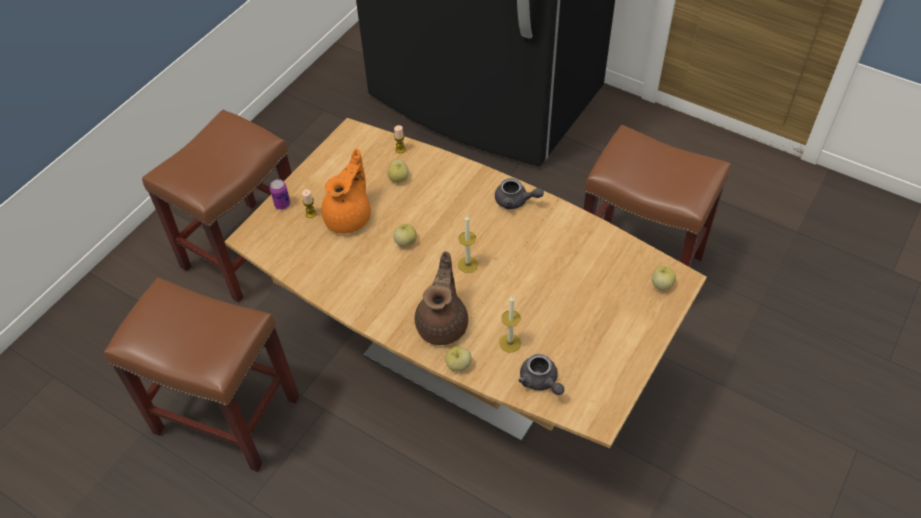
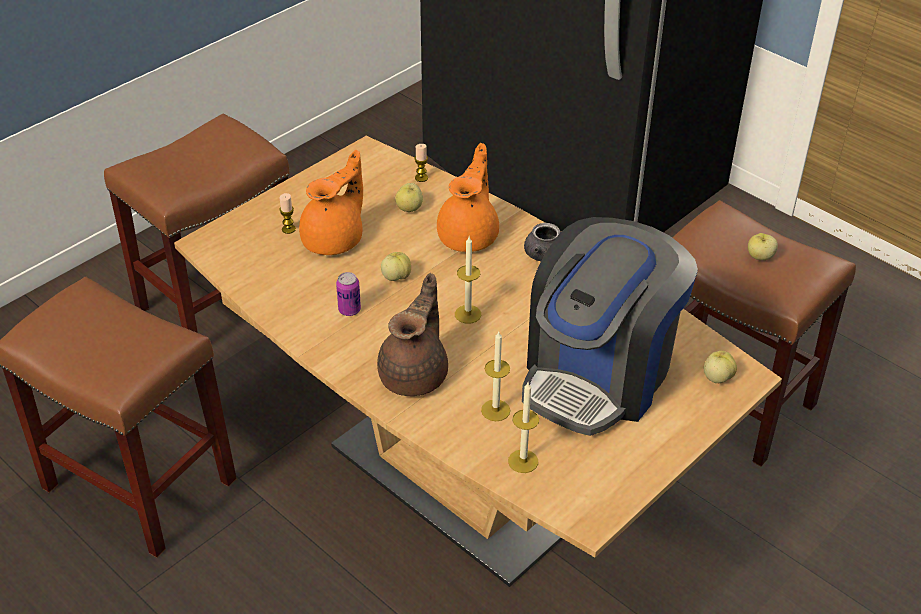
camera: 10 degrees right, 10 degrees down
can [270,179,290,210] -> can moved to [336,272,361,316]
apple [445,346,472,371] -> apple moved to [748,233,778,260]
grey teapot [519,354,564,395] -> candle [508,381,539,473]
none -> orange teapot [437,143,499,252]
none -> coffee machine [522,217,698,436]

